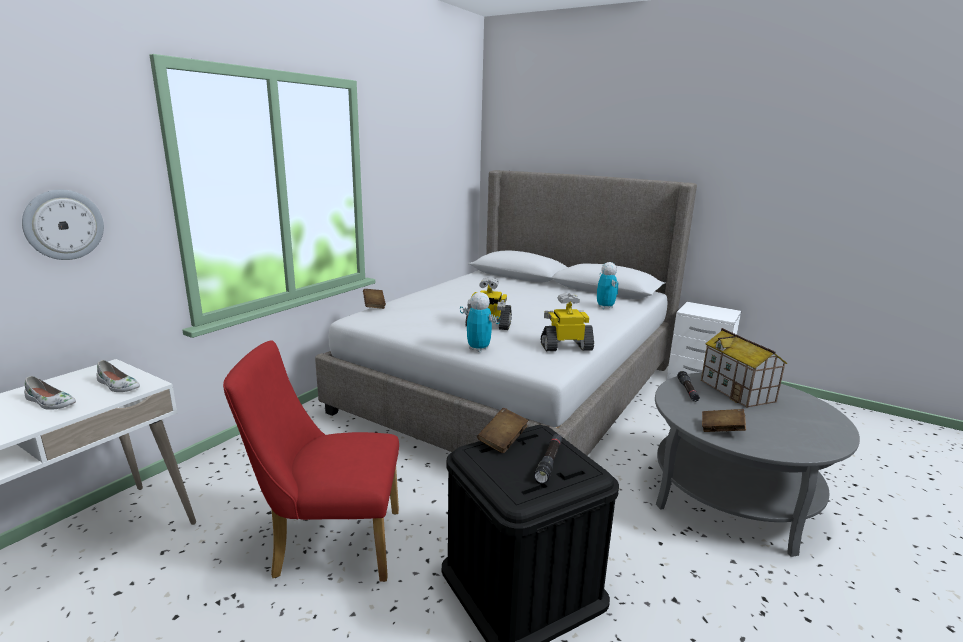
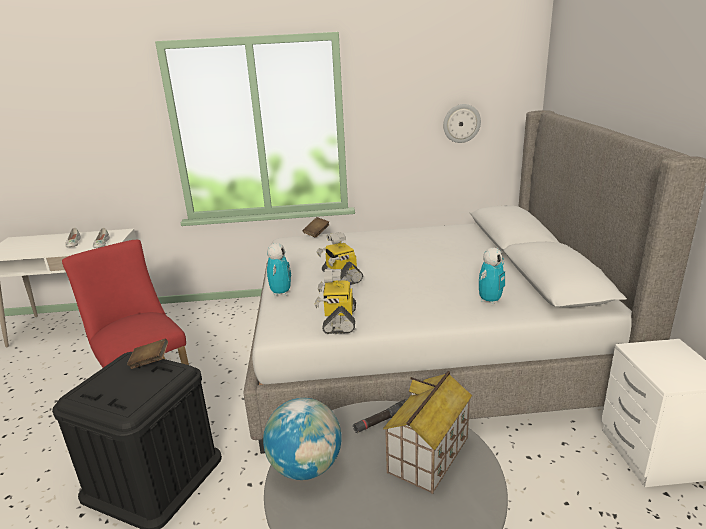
camera: 55 degrees right, 5 degrees up
wall clock [22,190,104,260] -> wall clock moved to [443,104,481,143]
black flashlight [534,434,562,483] -> none
toy robot [541,293,594,351] -> toy robot turned 135 degrees counterclockwise [314,269,356,334]
brown book [702,409,746,432] -> globe [263,398,342,480]

